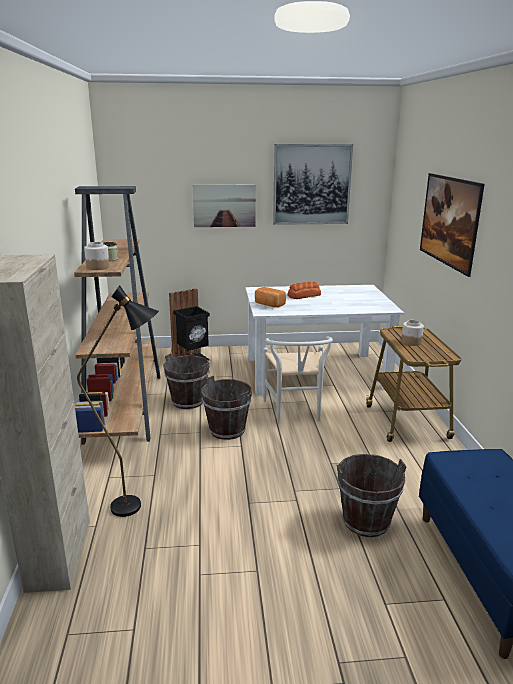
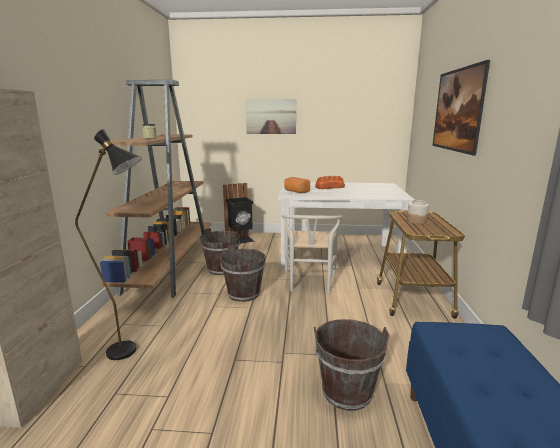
camera: 10 degrees right, 5 degrees down
jar [84,242,109,270] -> none
picture [273,144,353,225] -> none

